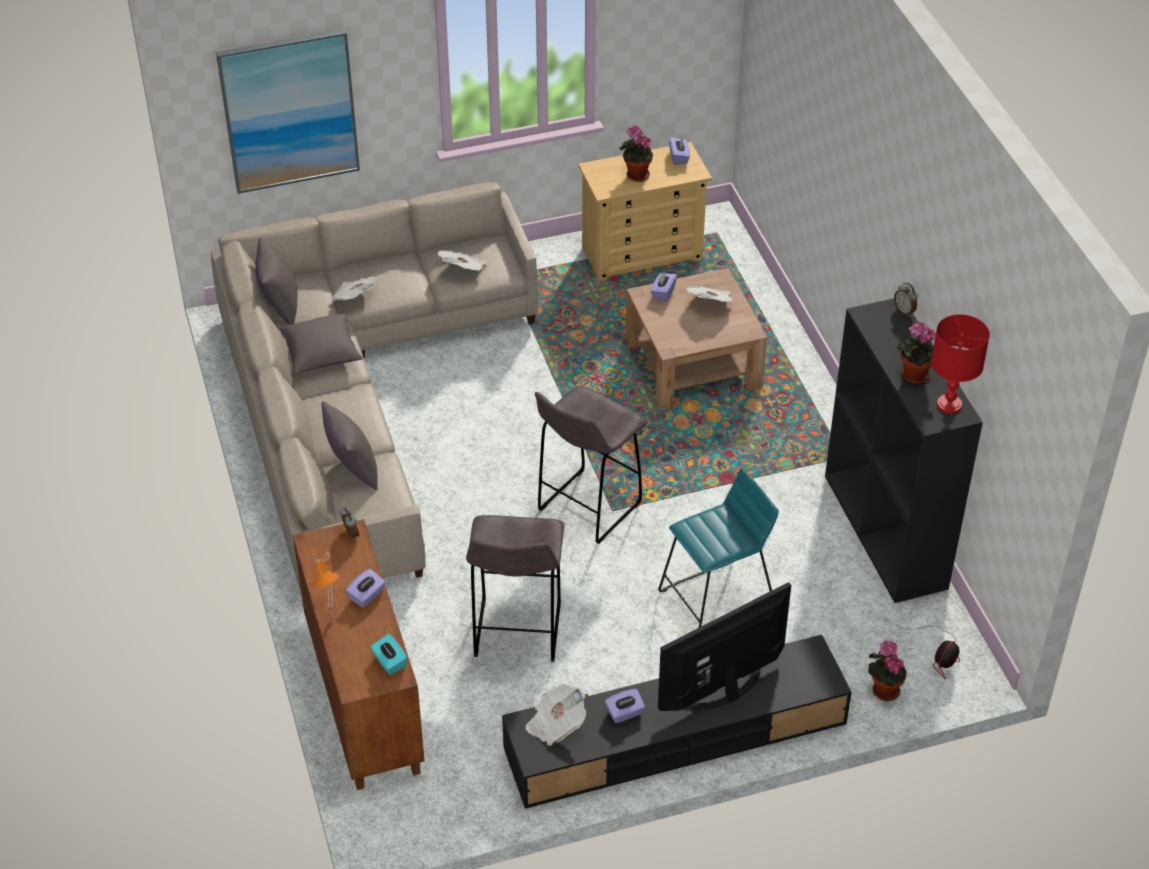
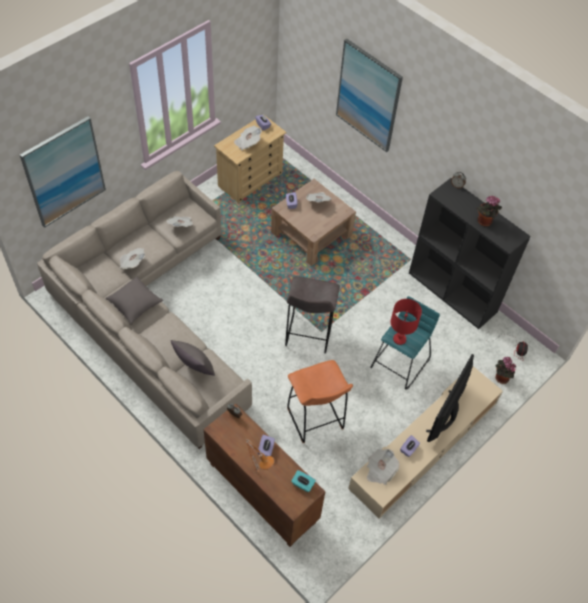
camera: 30 degrees left, 10 degrees up
grey pillow [255,237,297,325] -> none
grey stool [466,515,565,662] -> orange stool [287,360,353,443]
black tv stand [502,635,852,809] -> beige tv stand [348,366,503,518]
potted plant [619,125,653,182] -> newspaper [234,126,262,150]
red table lamp [931,314,990,414] -> red table lamp moved to [391,299,422,345]
none -> picture [336,39,403,152]

